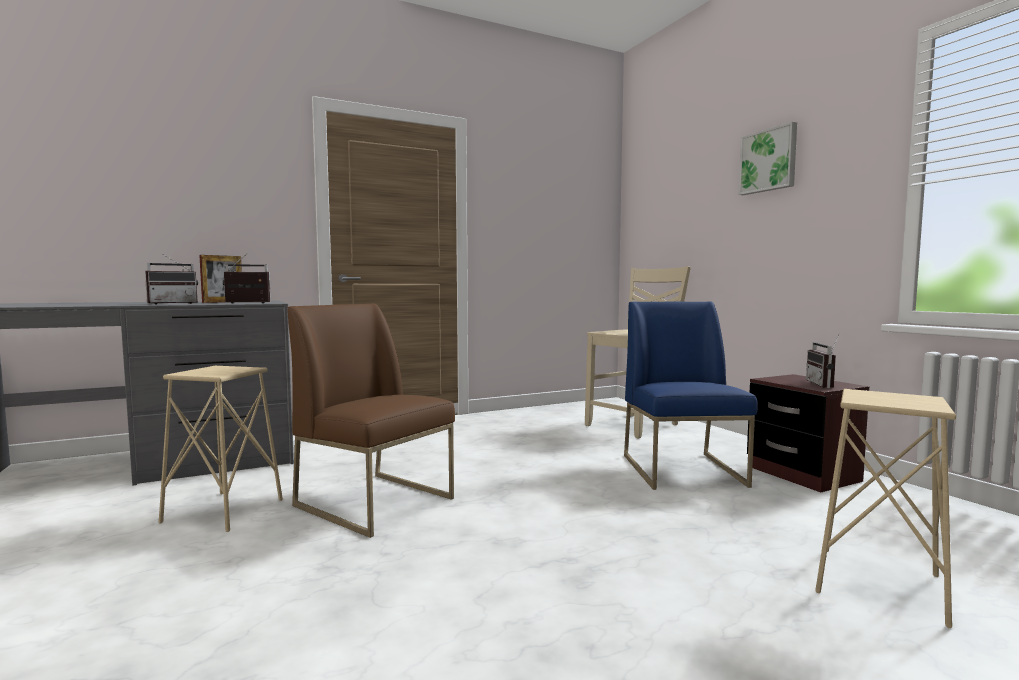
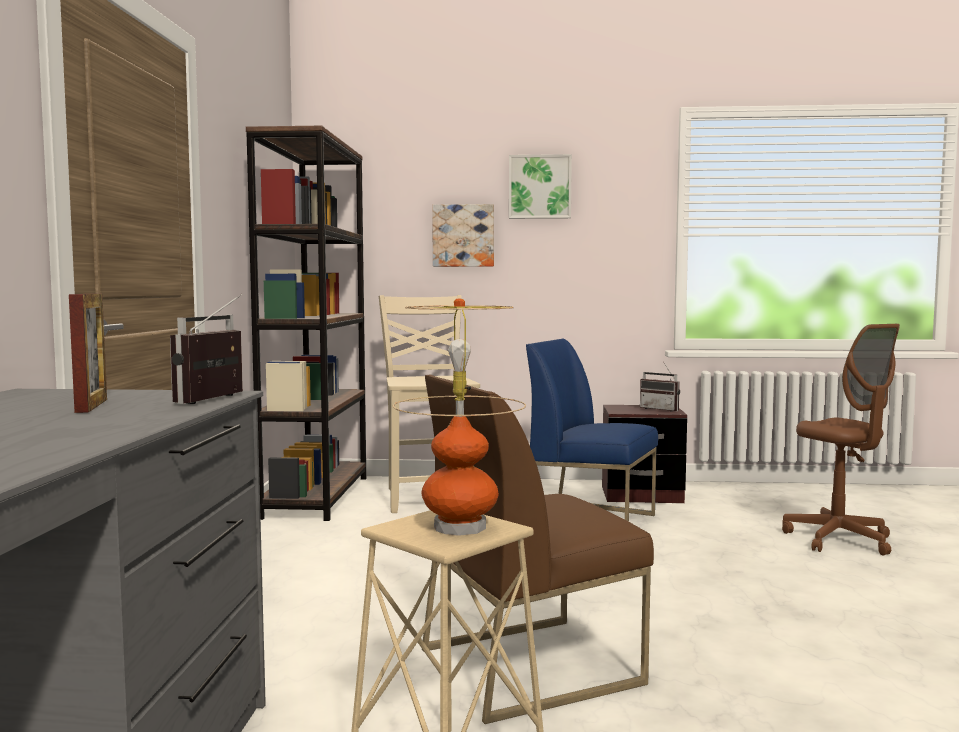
camera: 60 degrees left, 0 degrees up
radio [145,253,198,304] -> none
beige stool [815,389,956,628] -> brown office chair [782,324,900,556]
none -> brown bookcase [246,126,366,521]
none -> table lamp [393,298,526,536]
none -> picture [432,204,494,267]

